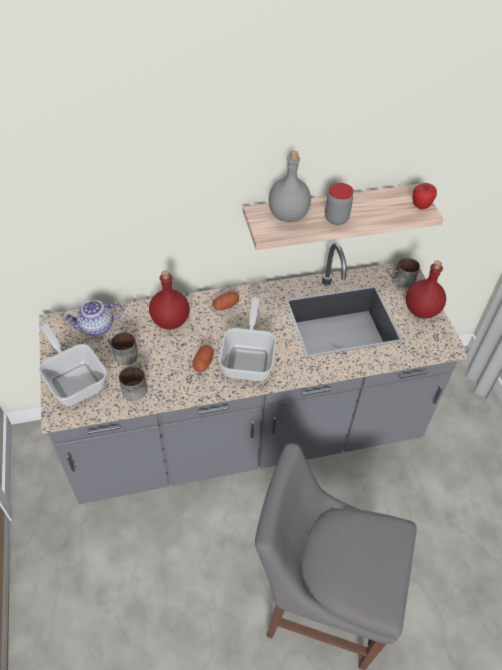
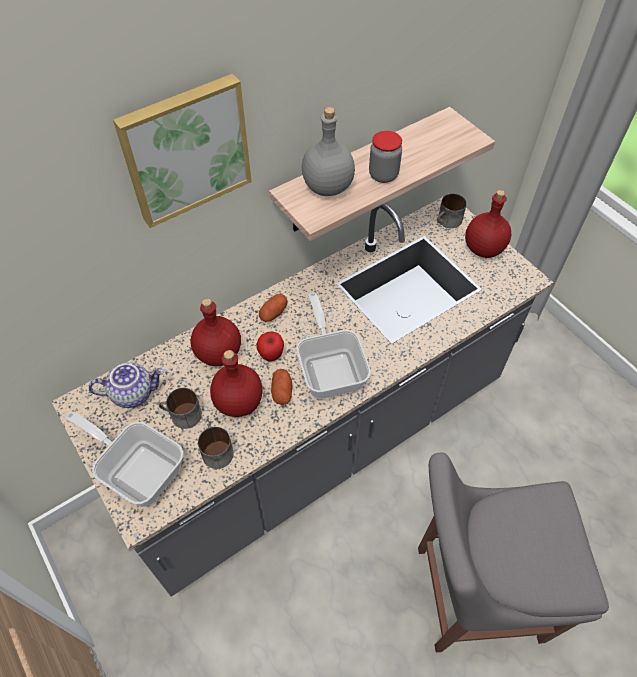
camera: 20 degrees left, 5 degrees up
teapot [63,300,124,336] -> teapot turned 150 degrees counterclockwise [89,362,164,408]
apple [413,183,437,209] -> apple moved to [256,331,284,361]
none -> picture [113,74,252,228]
none -> red bottle [210,350,262,417]

